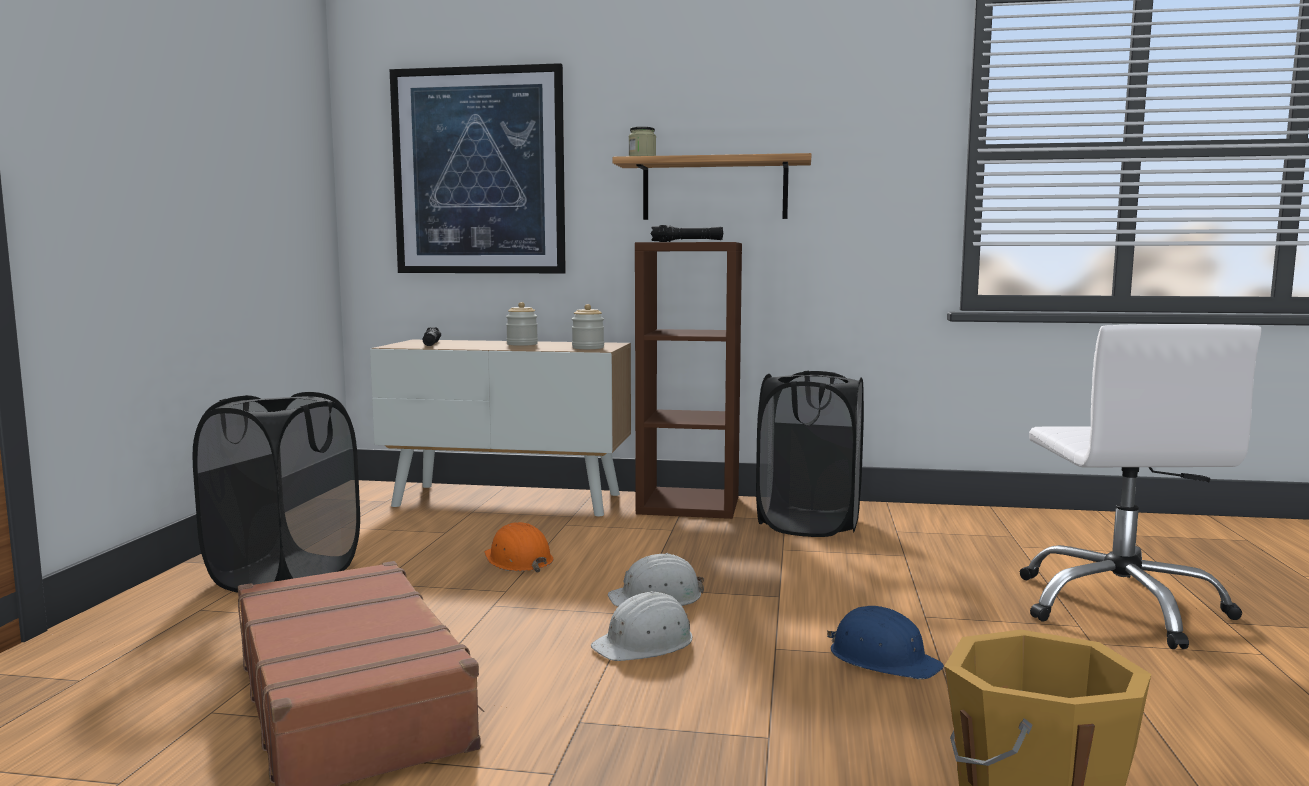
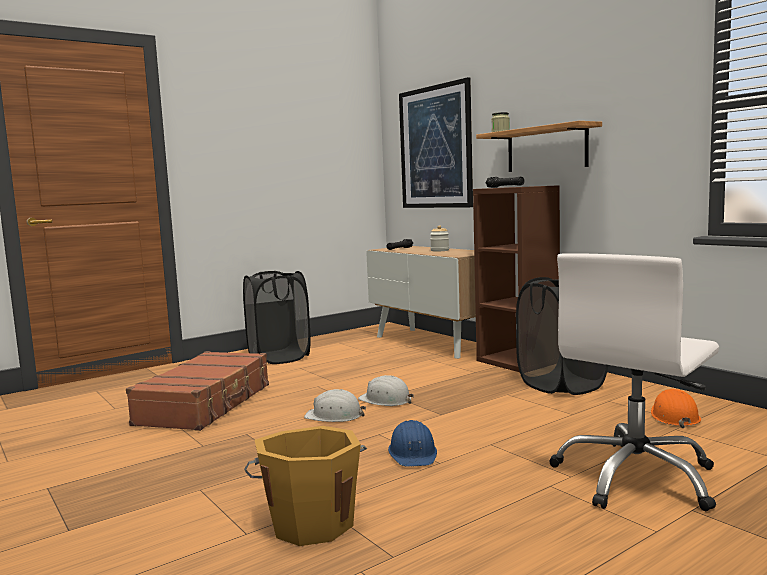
camera: 45 degrees right, 0 degrees up
orange hard hat [485,522,553,572] -> orange hard hat moved to [651,389,701,428]
jar [572,304,604,349] -> none

